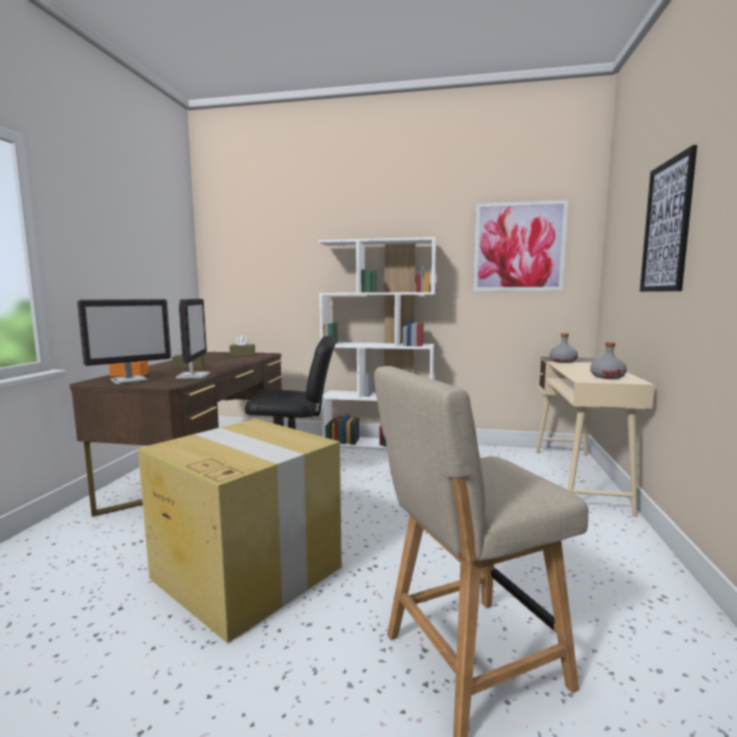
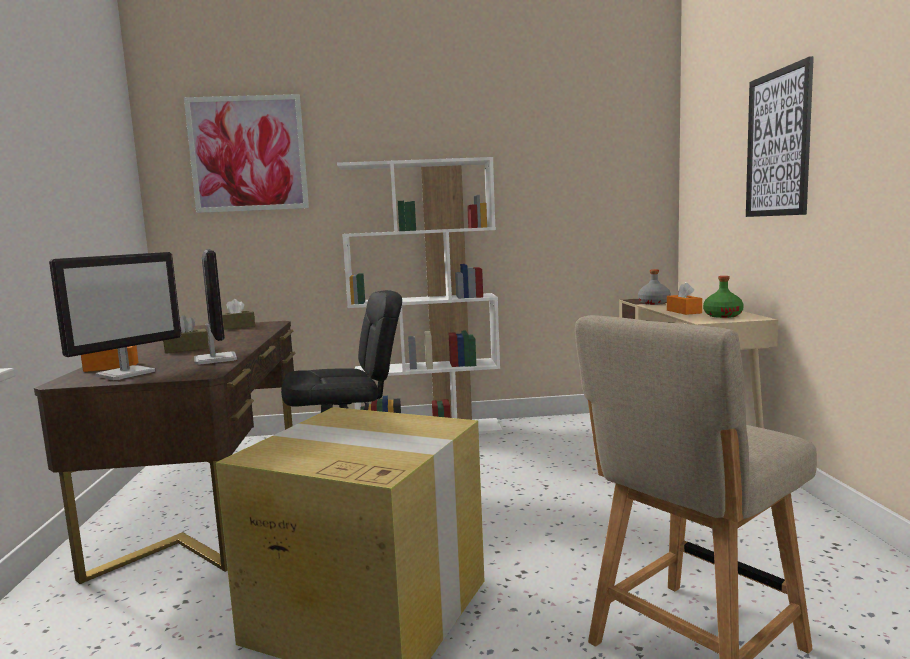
camera: 15 degrees left, 0 degrees up
picture [473,200,568,291] -> picture moved to [184,94,309,213]
grey bottle [590,342,627,379] -> green bottle [703,276,744,318]
none -> orange tissue box [667,282,702,315]

